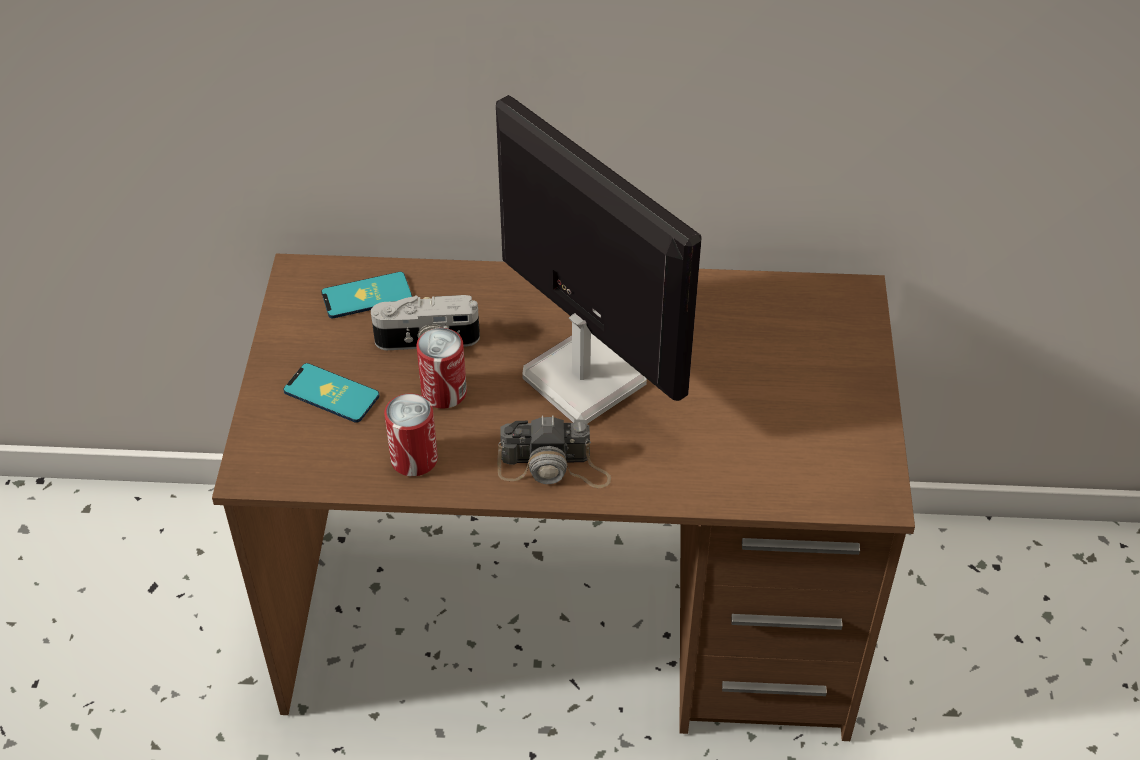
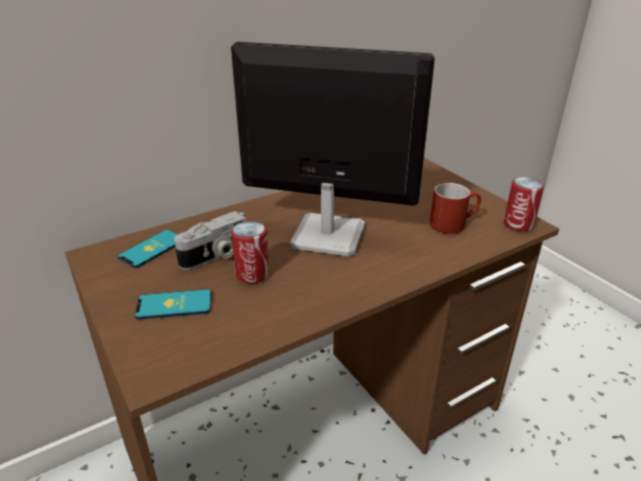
camera: 35 degrees left, 15 degrees down
can [384,393,438,476] -> can moved to [504,177,544,232]
camera [497,415,611,488] -> none
none -> red mug [430,183,481,234]

